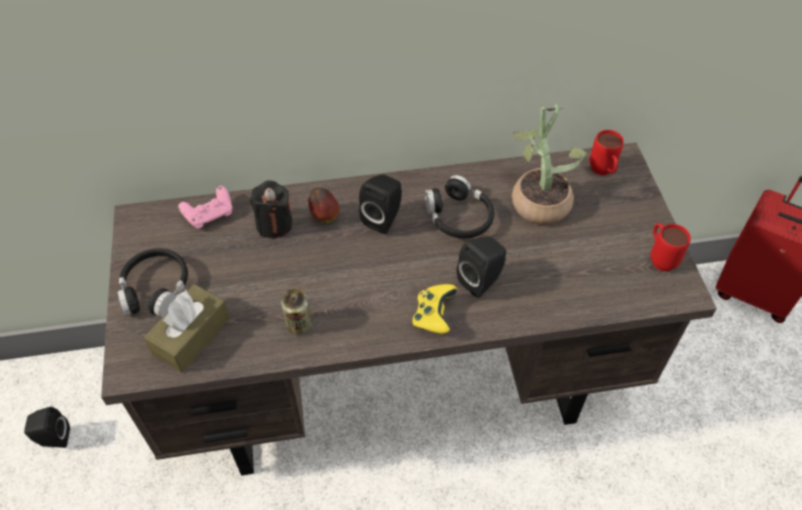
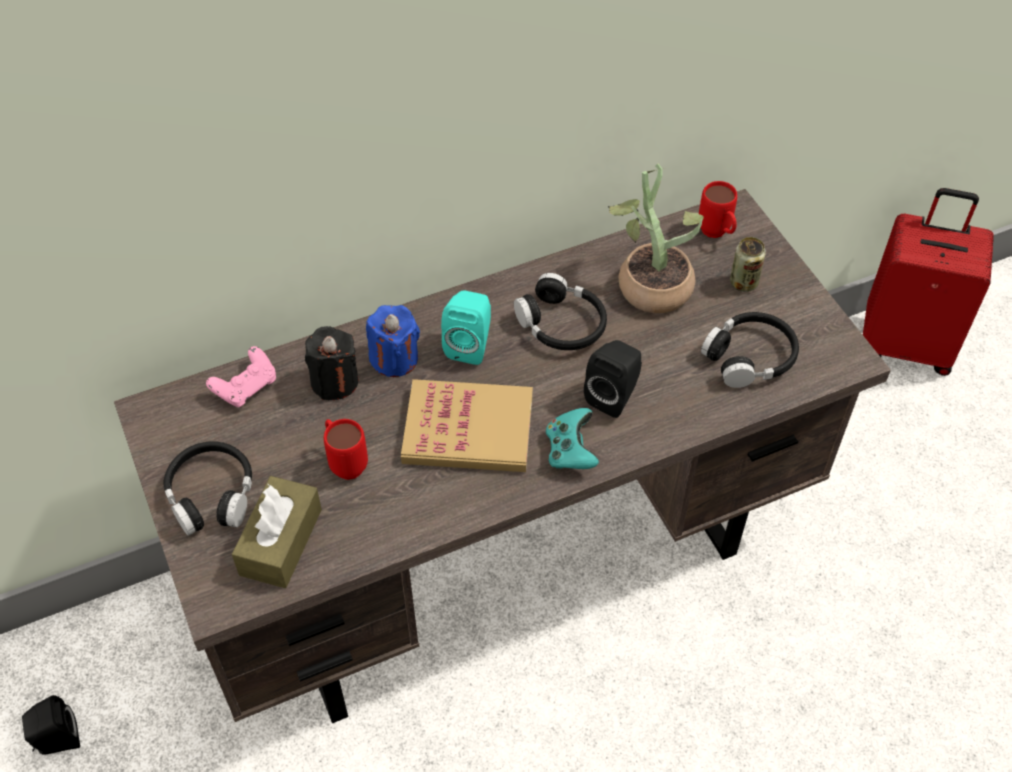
camera: 15 degrees left, 0 degrees up
can [281,289,312,335] -> can moved to [730,237,766,292]
apple [308,187,339,223] -> blue candle [366,305,420,377]
black speaker [359,174,402,234] -> turquoise speaker [441,290,491,365]
yellow game controller [412,284,458,334] -> turquoise game controller [546,408,599,469]
red mug [650,223,691,271] -> red mug moved to [324,419,368,480]
none -> book [401,379,533,472]
none -> black headphones [701,312,799,388]

